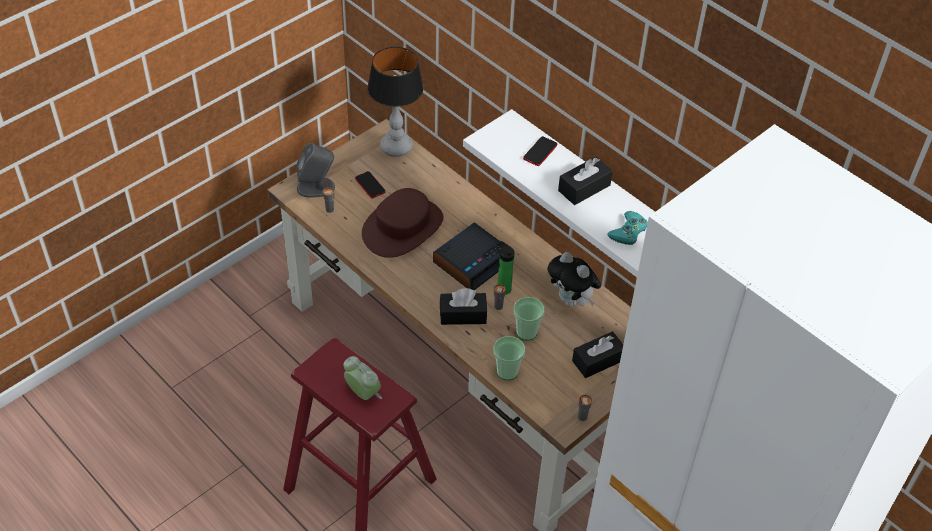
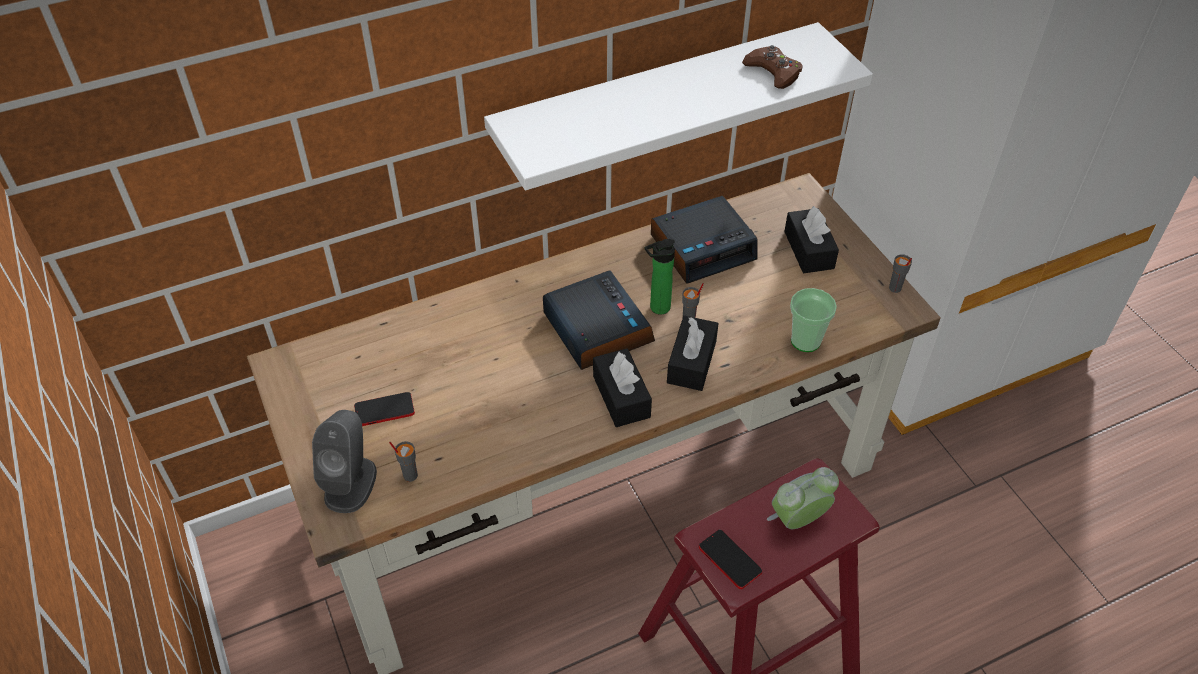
camera: 70 degrees left, 0 degrees up
brown hat [362,188,443,258] -> none
table lamp [367,47,424,157] -> none
cup [514,297,545,340] -> none
phone [523,136,557,166] -> phone moved to [699,529,762,589]
plush toy [547,252,601,307] -> alarm clock [651,196,758,284]
black tissue box [558,157,613,205] -> black tissue box moved to [593,349,652,427]
turquoise game controller [607,211,648,245] -> brown game controller [742,45,803,89]

